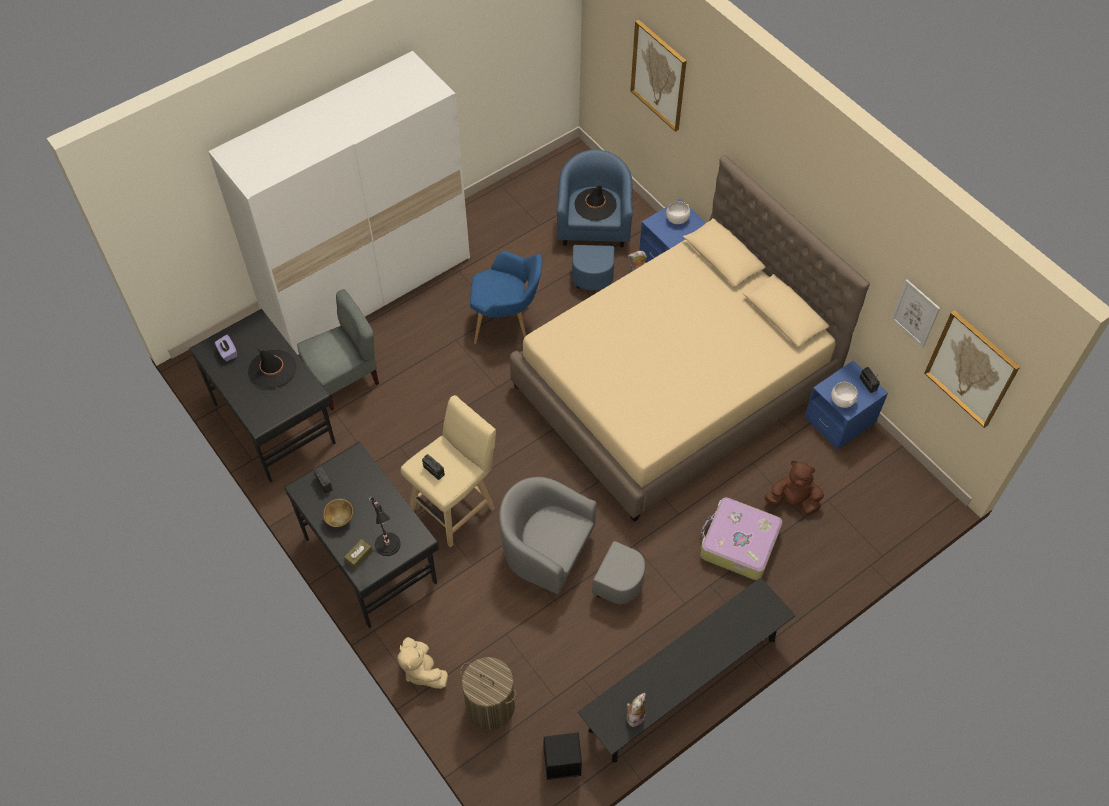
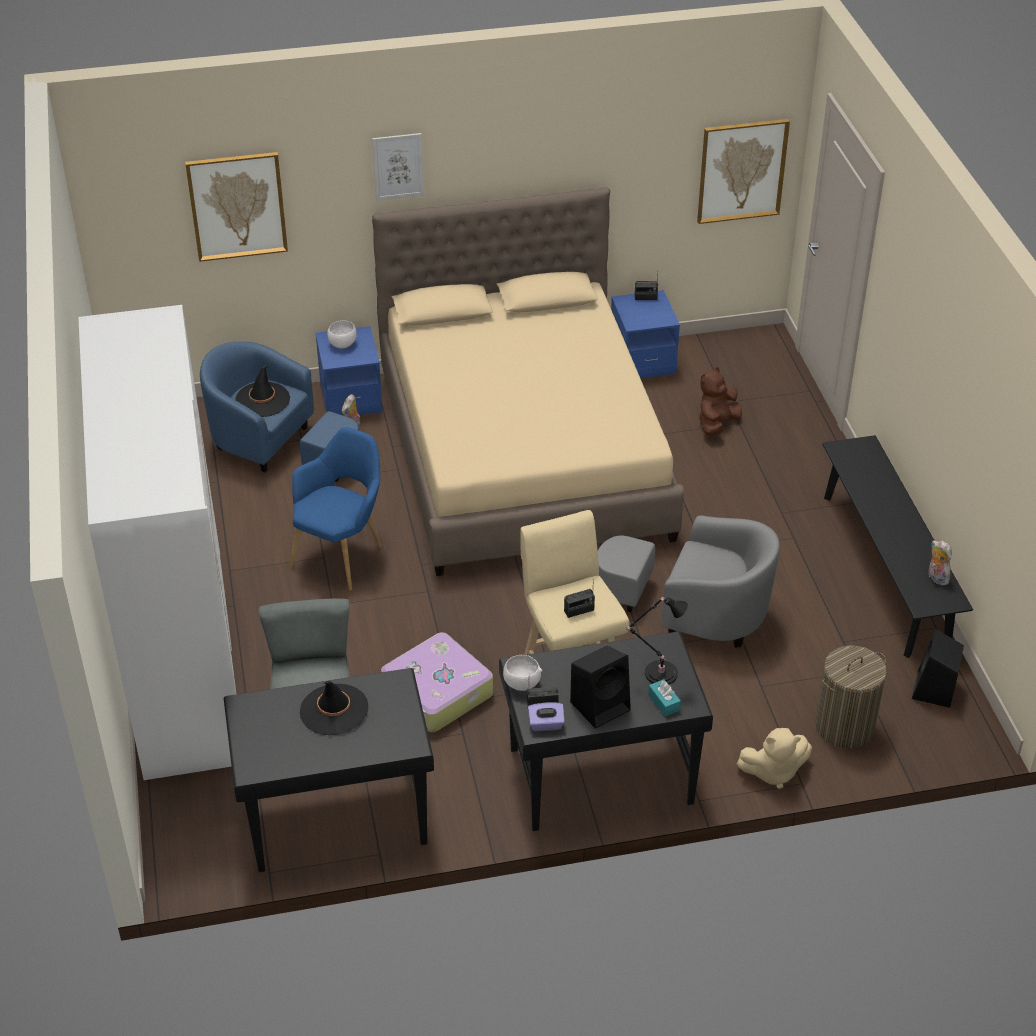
camera: 65 degrees left, 15 degrees down
purple tissue box [215,335,237,361] -> purple tissue box moved to [528,702,565,731]
brown bowl [323,499,353,527] -> black speaker [570,646,631,729]
brown tissue box [344,539,373,569] -> turquoise tissue box [648,679,681,716]
grey armchair [499,477,645,605] -> grey armchair turned 120 degrees counterclockwise [598,515,780,647]
suitcase [700,497,782,580] -> suitcase moved to [381,632,493,732]
white bowl [831,382,858,408] -> white bowl moved to [503,655,542,691]
picture [891,279,940,348] -> picture moved to [372,133,424,201]

